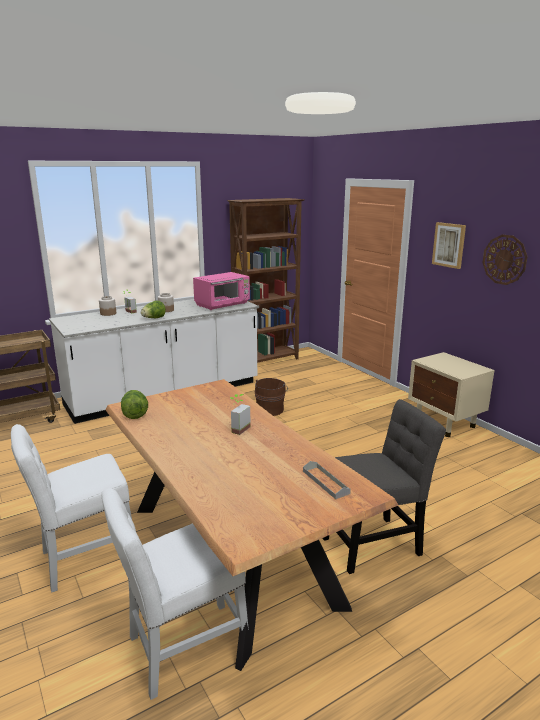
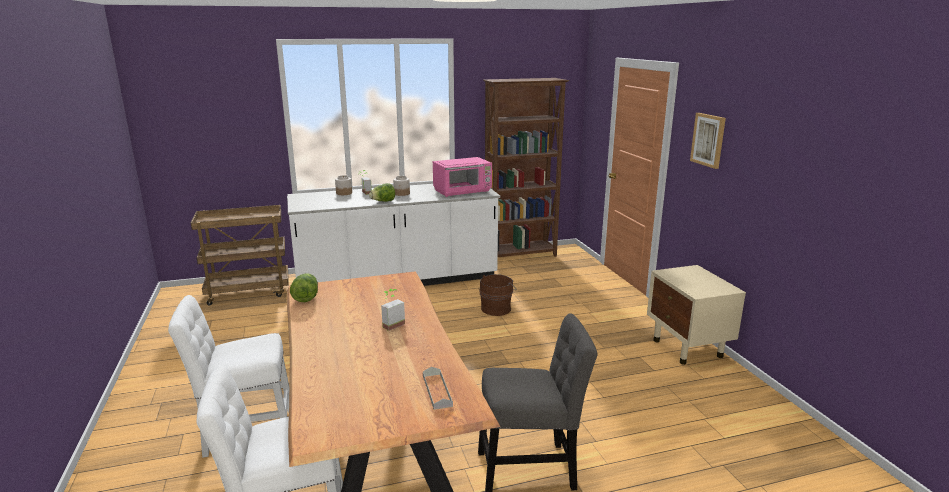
camera: 15 degrees right, 0 degrees up
wall clock [482,234,528,285] -> none

